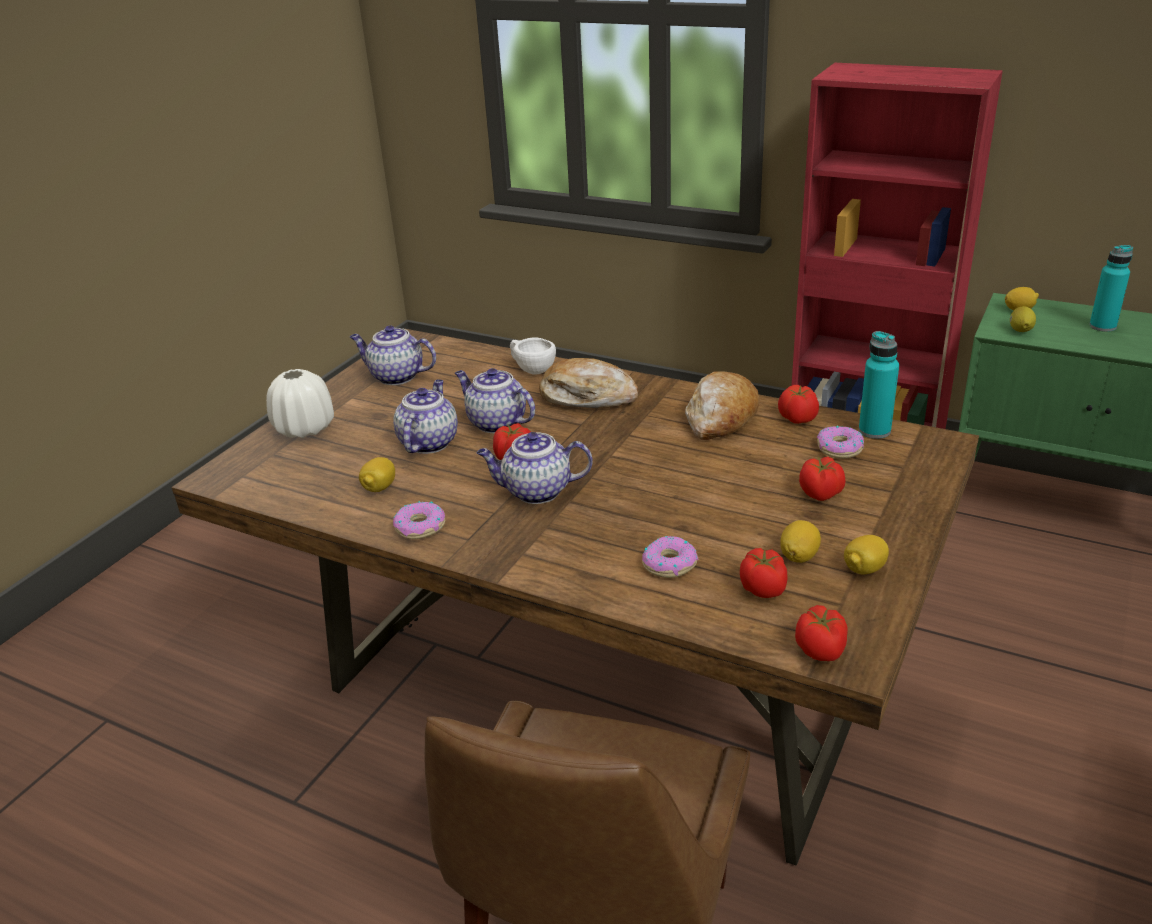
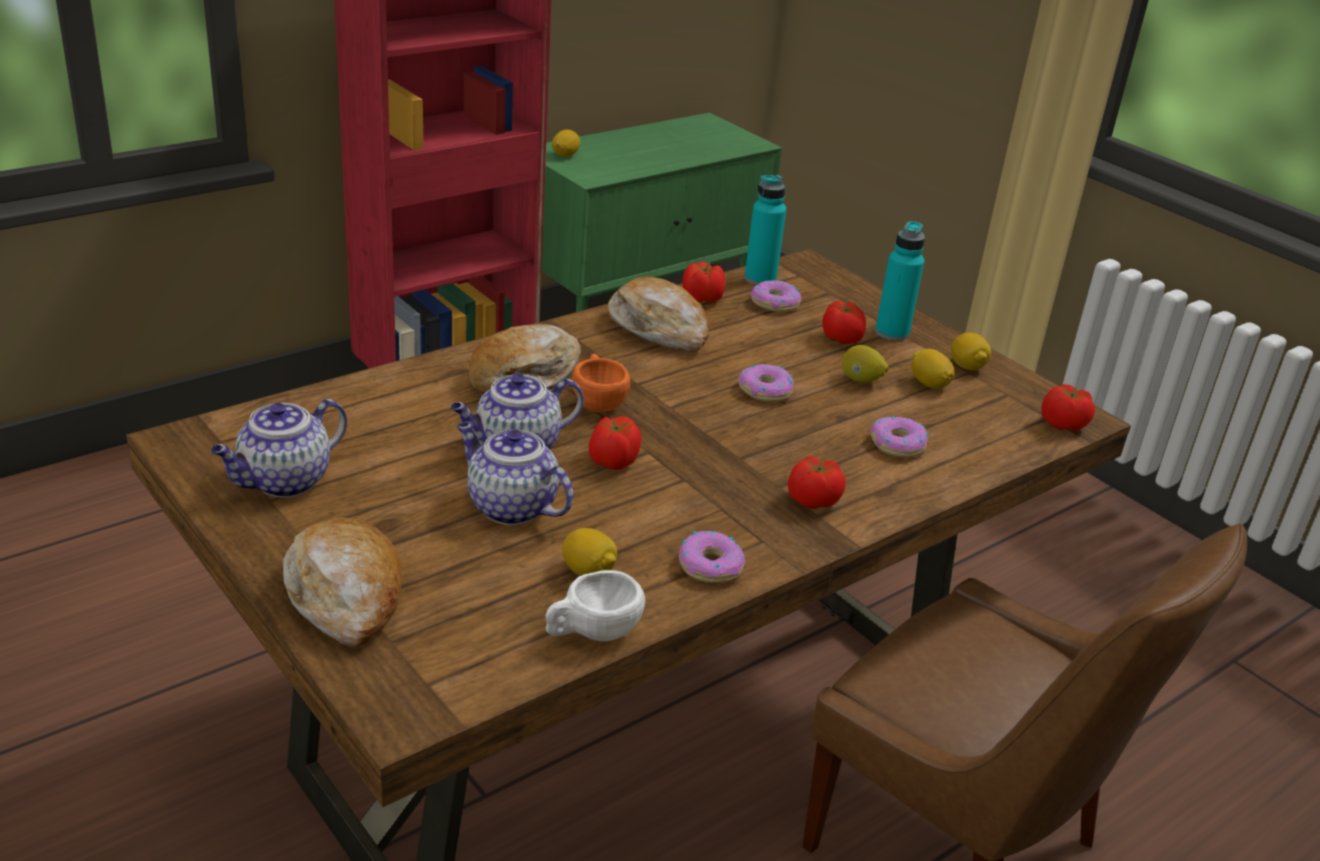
camera: 70 degrees left, 0 degrees up
white vase [266,369,334,438] -> bread [283,517,401,648]
teapot [477,432,593,504] -> none
white cup [510,337,556,375] -> white cup moved to [545,570,645,641]
tomato [740,548,788,598] -> tomato moved to [788,456,846,509]
lemon [1010,306,1036,332] -> lemon moved to [842,345,889,383]
turquoise bottle [1089,245,1133,332] -> turquoise bottle moved to [875,221,925,341]
none -> orange cup [572,353,630,412]
none -> donut [738,364,794,402]

